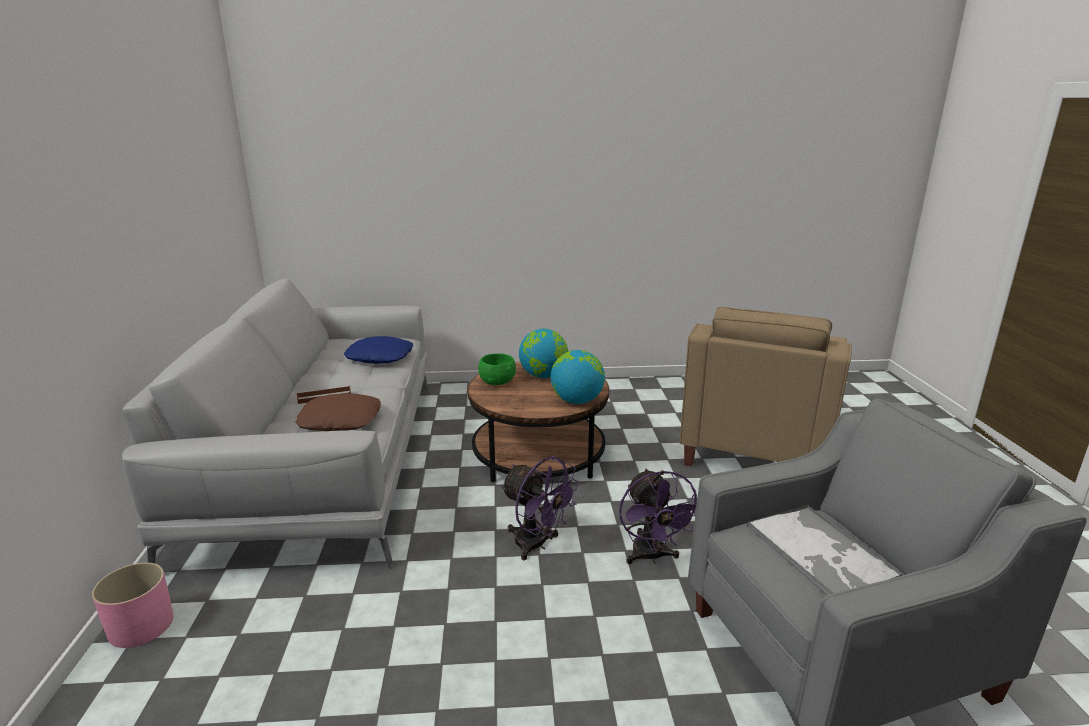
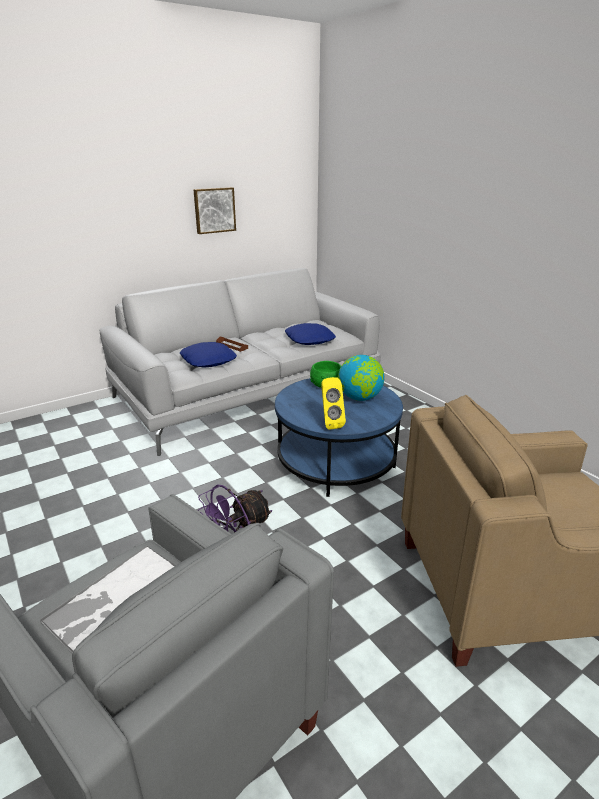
camera: 60 degrees right, 5 degrees up
pink planter [92,562,174,648] -> none
brown pillow [295,393,381,431] -> blue pillow [180,342,237,367]
brown coffee table [468,362,609,482] -> blue coffee table [275,378,403,497]
purple fan [501,456,581,560] -> none
globe [551,350,605,404] -> yellow speaker [321,377,346,430]
none -> picture [193,187,236,234]

